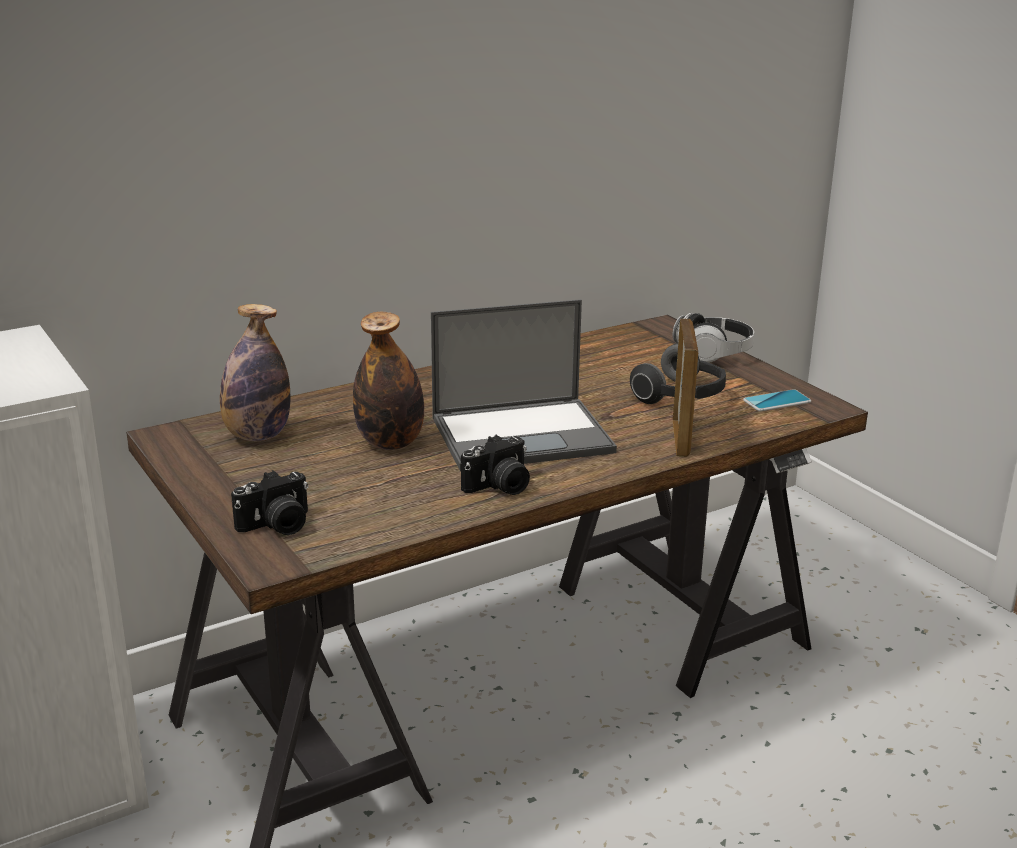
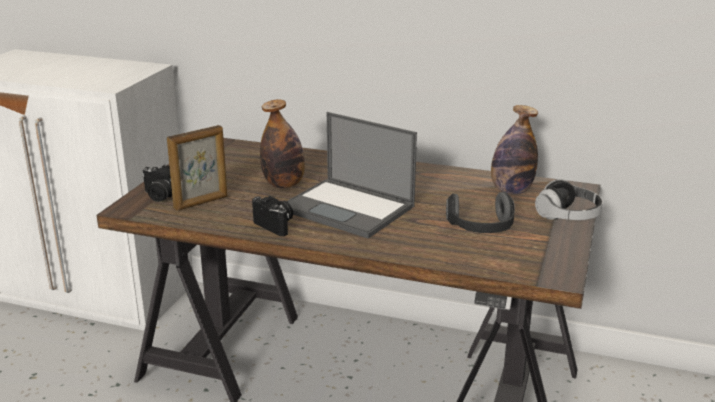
camera: 50 degrees right, 0 degrees up
bottle [220,304,290,441] -> bottle moved to [491,105,538,194]
camera [461,435,530,495] -> camera turned 150 degrees counterclockwise [252,196,293,236]
picture frame [672,319,698,457] -> picture frame moved to [167,125,228,211]
phone [743,389,811,411] -> none

